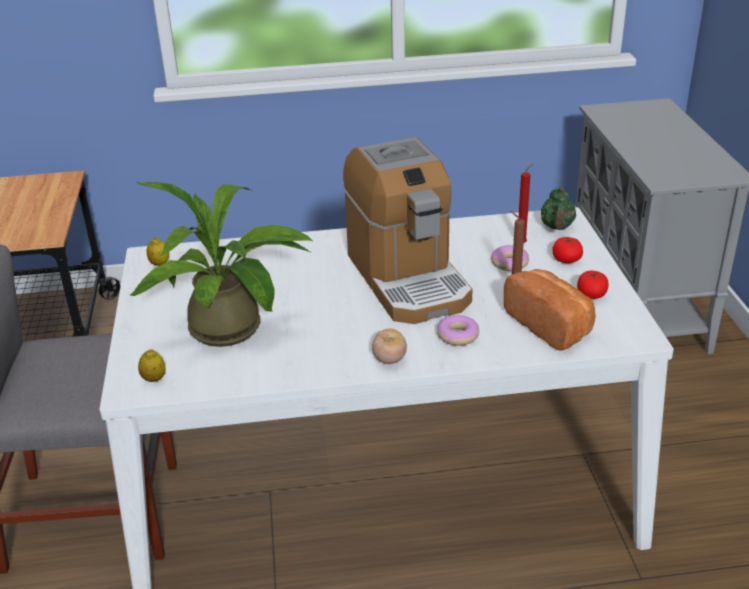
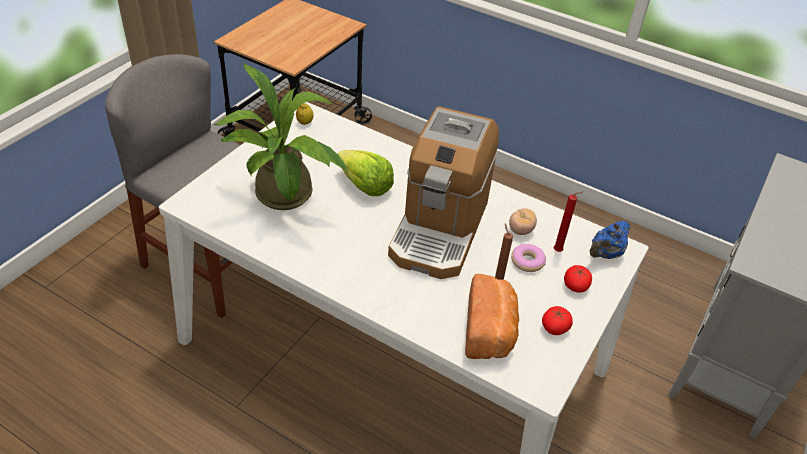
camera: 35 degrees right, 10 degrees up
lemon [138,349,166,382] -> none
tomato [372,329,407,364] -> tomato moved to [509,208,537,235]
donut [437,315,479,346] -> none
green teapot [541,187,576,230] -> blue teapot [590,221,630,259]
none -> lettuce [338,150,394,196]

